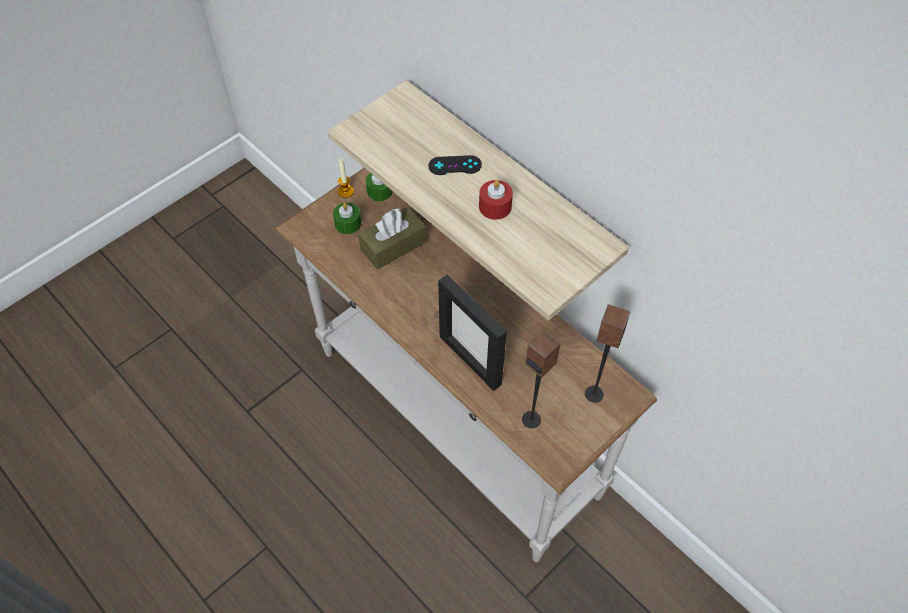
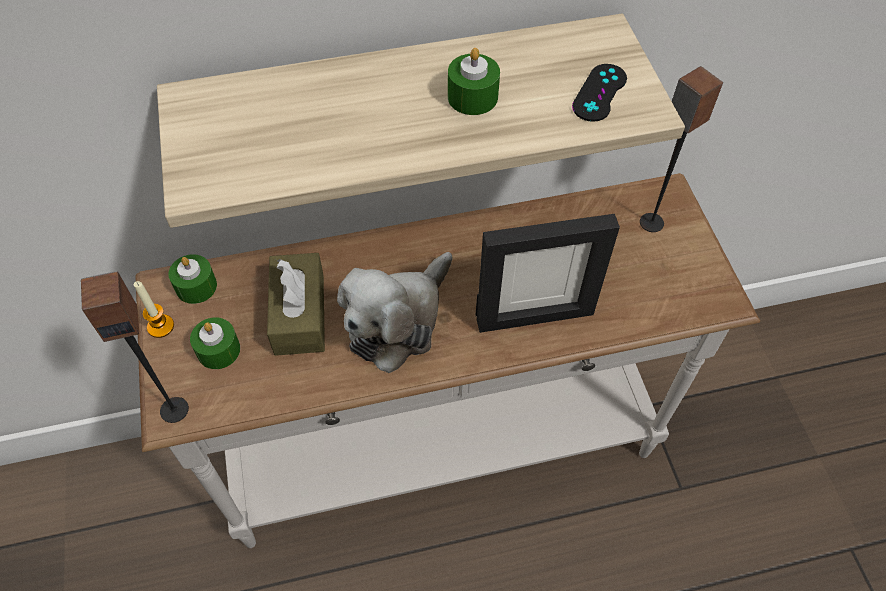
camera: 60 degrees left, 0 degrees up
black game controller [428,155,482,175] -> black game controller moved to [572,64,627,122]
red candle [479,180,513,220] -> green candle [448,48,500,115]
speaker [522,331,561,429] -> speaker moved to [81,271,189,423]
none -> plush toy [337,252,453,373]

